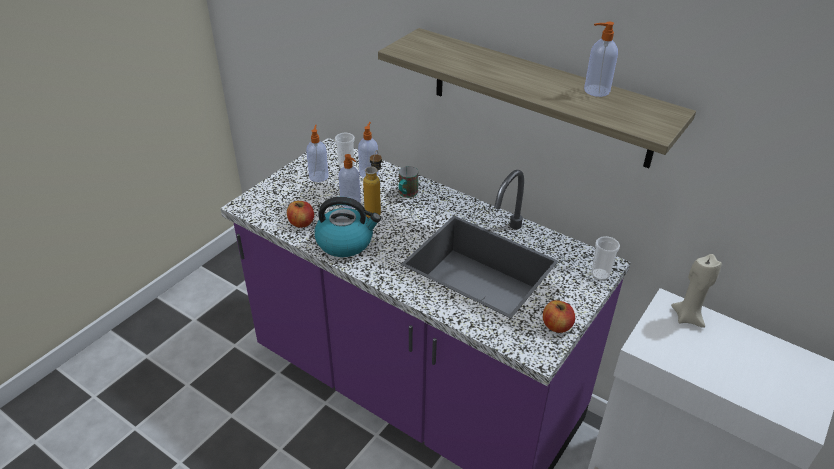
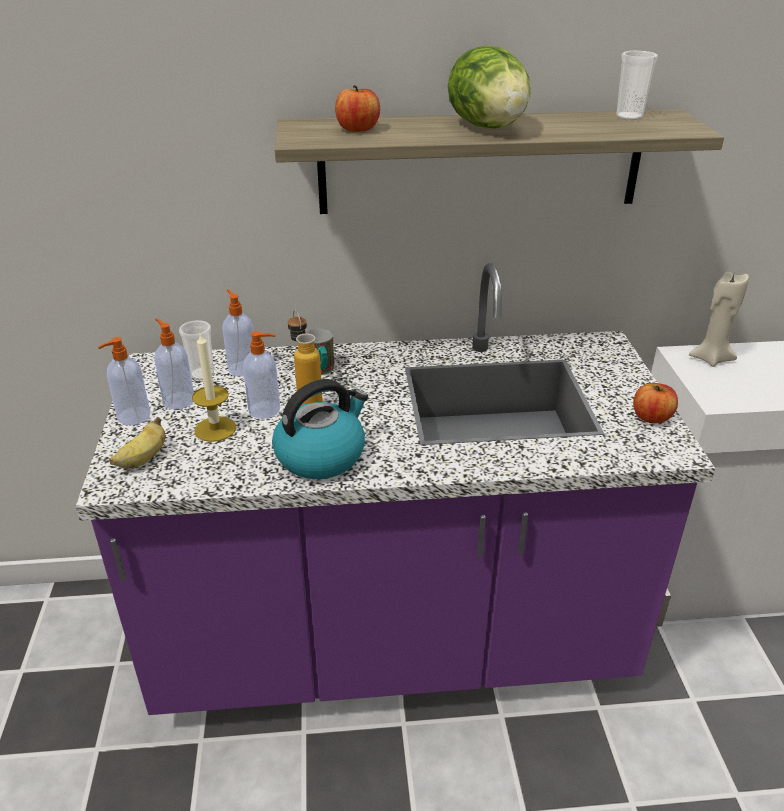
camera: 40 degrees left, 5 degrees down
apple [287,201,314,228] -> apple moved to [335,85,380,132]
soap dispenser [584,22,618,97] -> soap dispenser moved to [98,337,150,426]
cup [591,236,620,281] -> cup moved to [616,51,658,120]
none -> banana [109,417,165,469]
none -> candle [192,331,236,442]
none -> lettuce [448,46,531,129]

